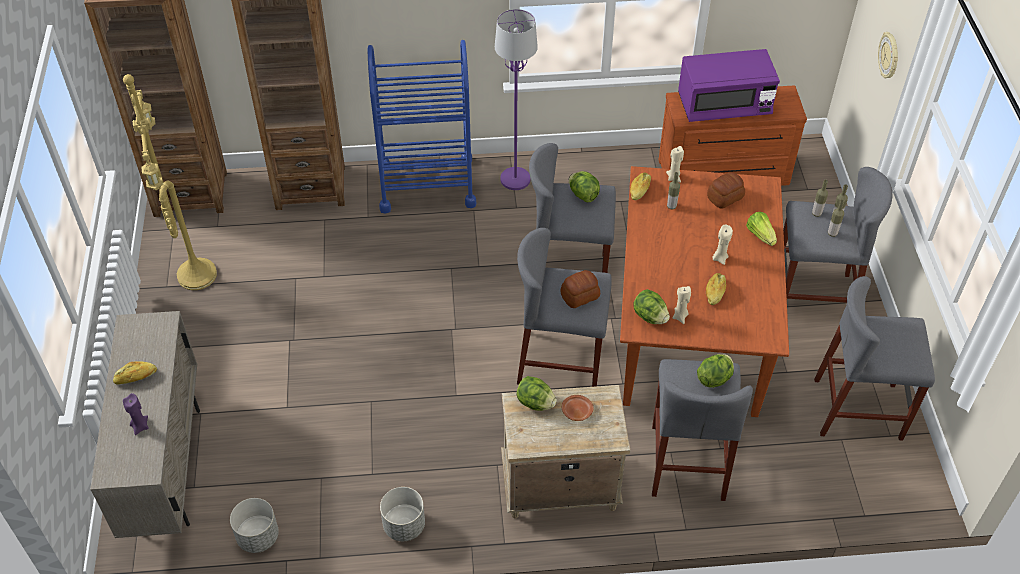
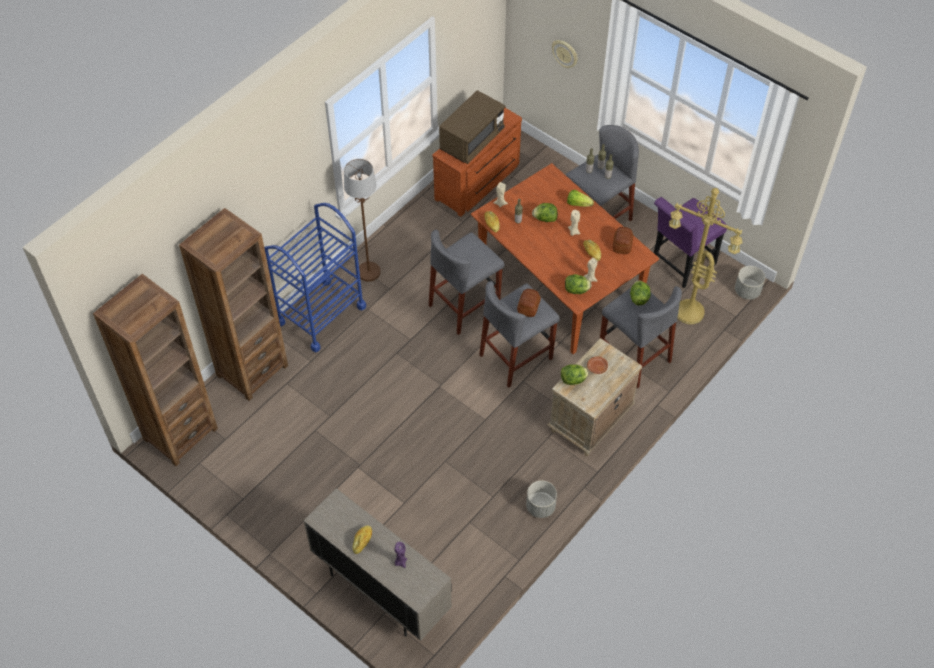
camera: 45 degrees left, 5 degrees up
yellow floor lamp [123,74,217,290] -> yellow floor lamp moved to [669,188,742,324]
grey planter [230,498,279,553] -> grey planter moved to [735,266,765,300]
purple floor lamp [495,9,538,190] -> brown floor lamp [344,159,381,281]
lettuce [568,171,600,202] -> lettuce moved to [532,203,558,222]
purple microwave [678,49,780,122] -> brown microwave [439,90,506,164]
bread [707,172,745,209] -> bread moved to [612,227,634,254]
grey stool [814,276,935,441] -> purple chair [654,197,727,288]

